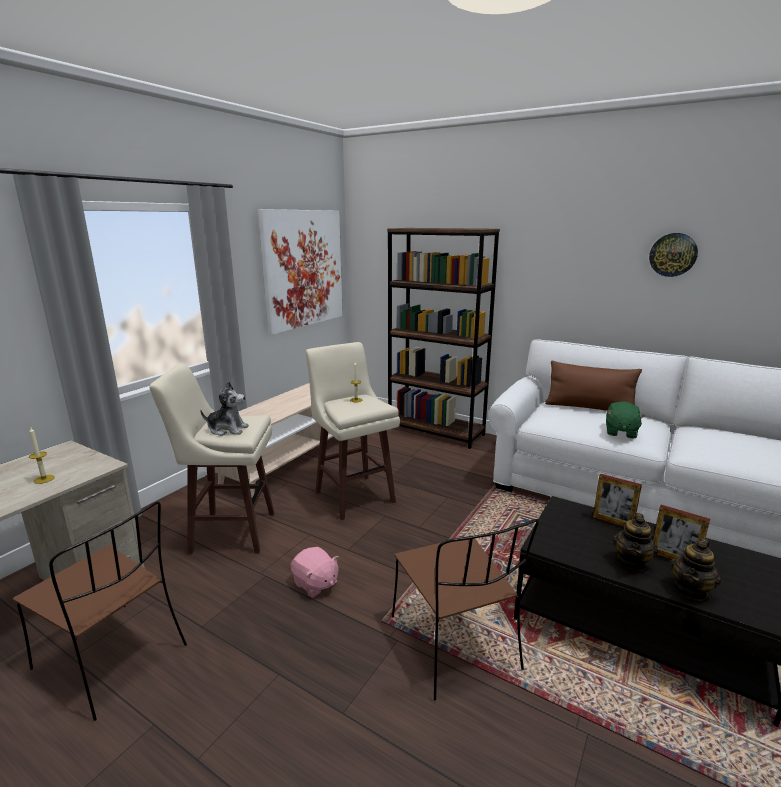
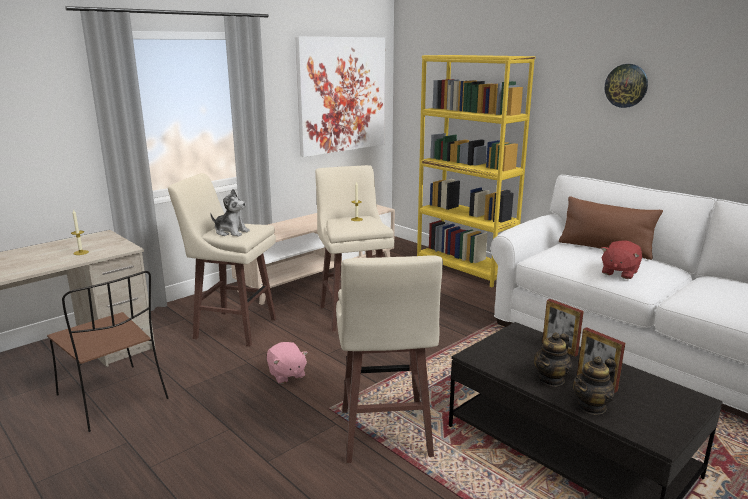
camera: 15 degrees right, 0 degrees up
brown bookcase [387,228,500,449] -> yellow bookcase [417,55,536,287]
brown chair [392,519,539,700] -> beige stool [336,255,443,463]
green plush toy [606,402,645,439] -> red plush toy [601,241,642,279]
wall clock [649,233,698,277] -> wall clock moved to [605,64,648,108]

